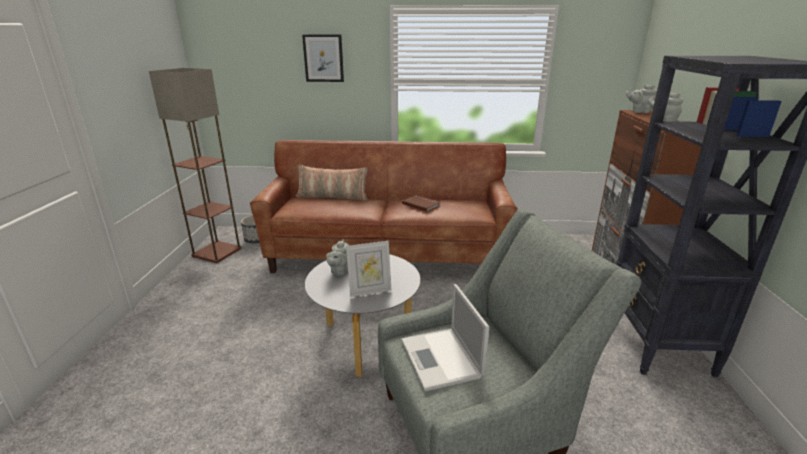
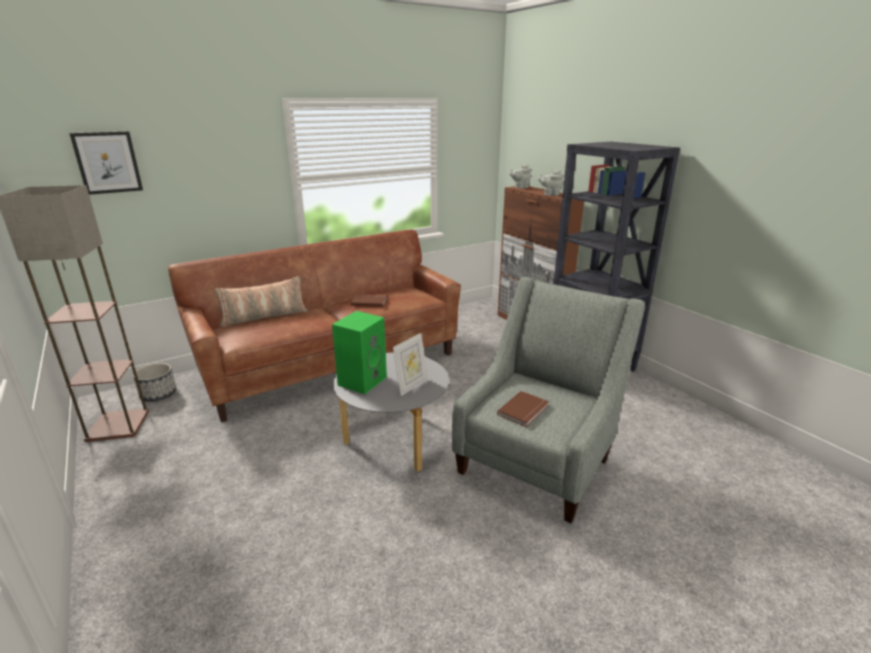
camera: 35 degrees left, 0 degrees up
picture [302,34,344,82] -> picture moved to [70,131,143,195]
grey teapot [326,240,349,276] -> green speaker [332,311,387,394]
laptop [401,284,489,391] -> brown book [497,391,549,427]

